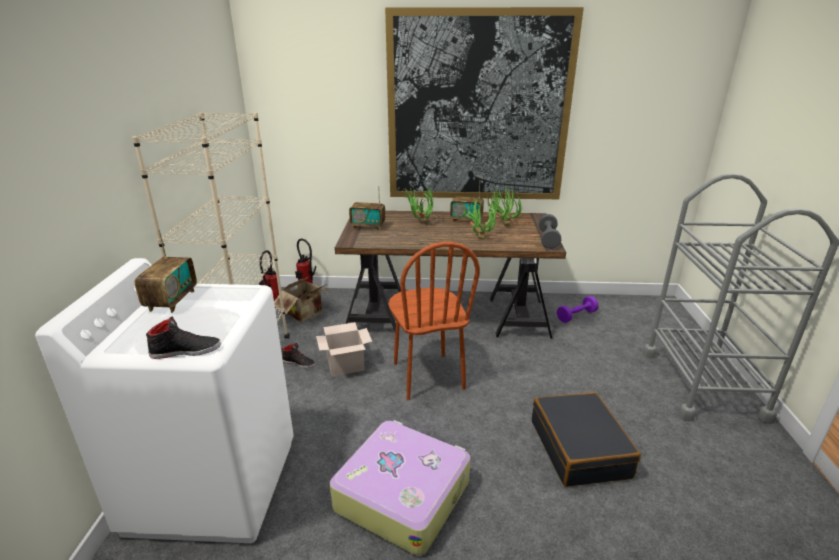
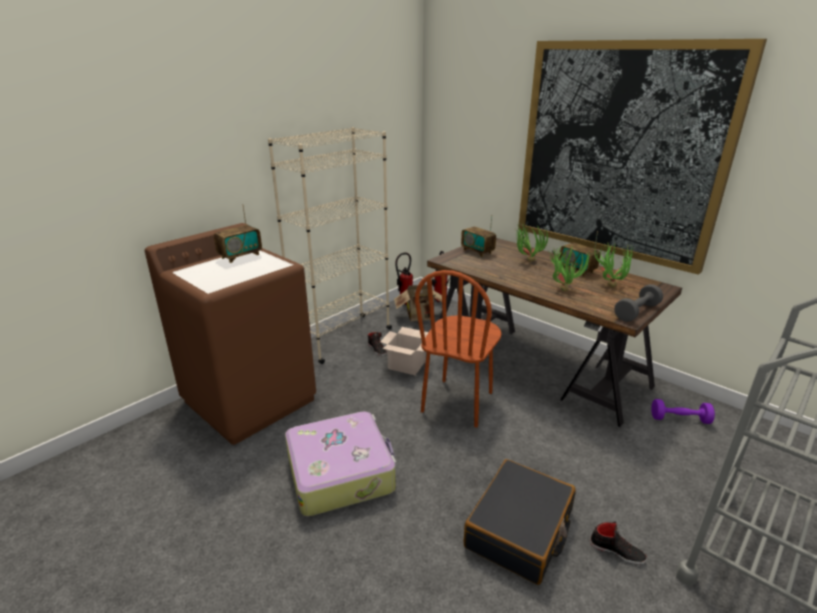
camera: 40 degrees right, 0 degrees up
white washing machine [35,258,293,543] -> brown washing machine [145,223,316,445]
black shoe [146,316,221,359] -> black shoe moved to [590,522,647,565]

